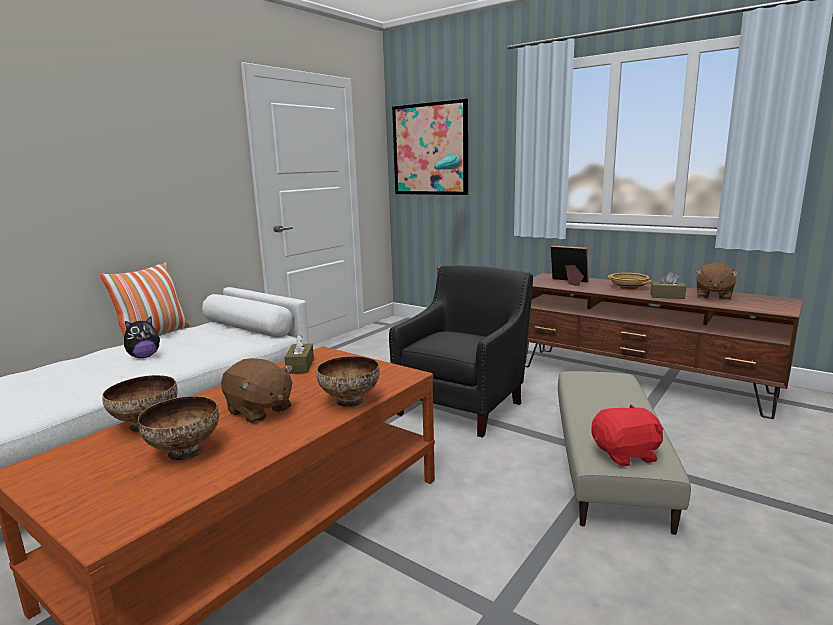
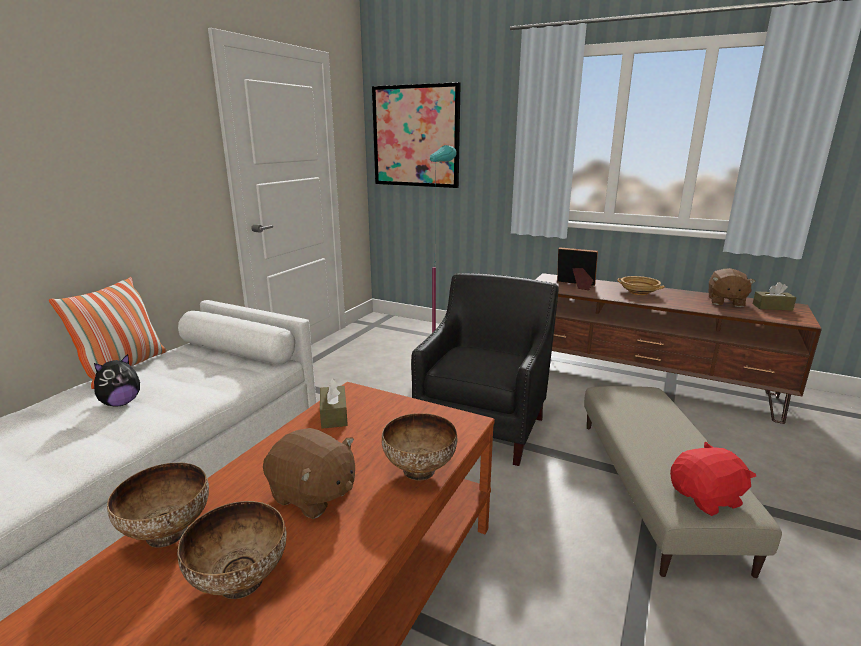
camera: 10 degrees left, 5 degrees up
brown tissue box [651,272,686,299] -> brown tissue box moved to [753,282,796,311]

